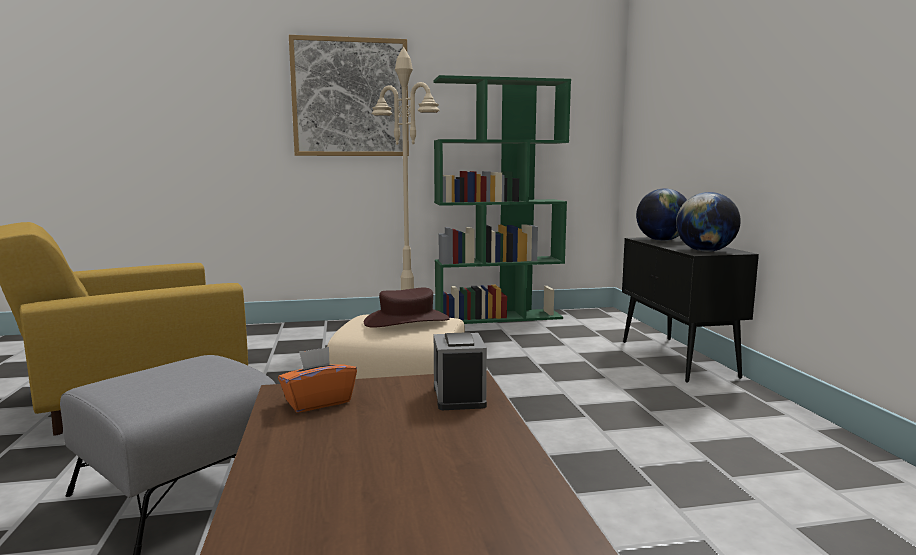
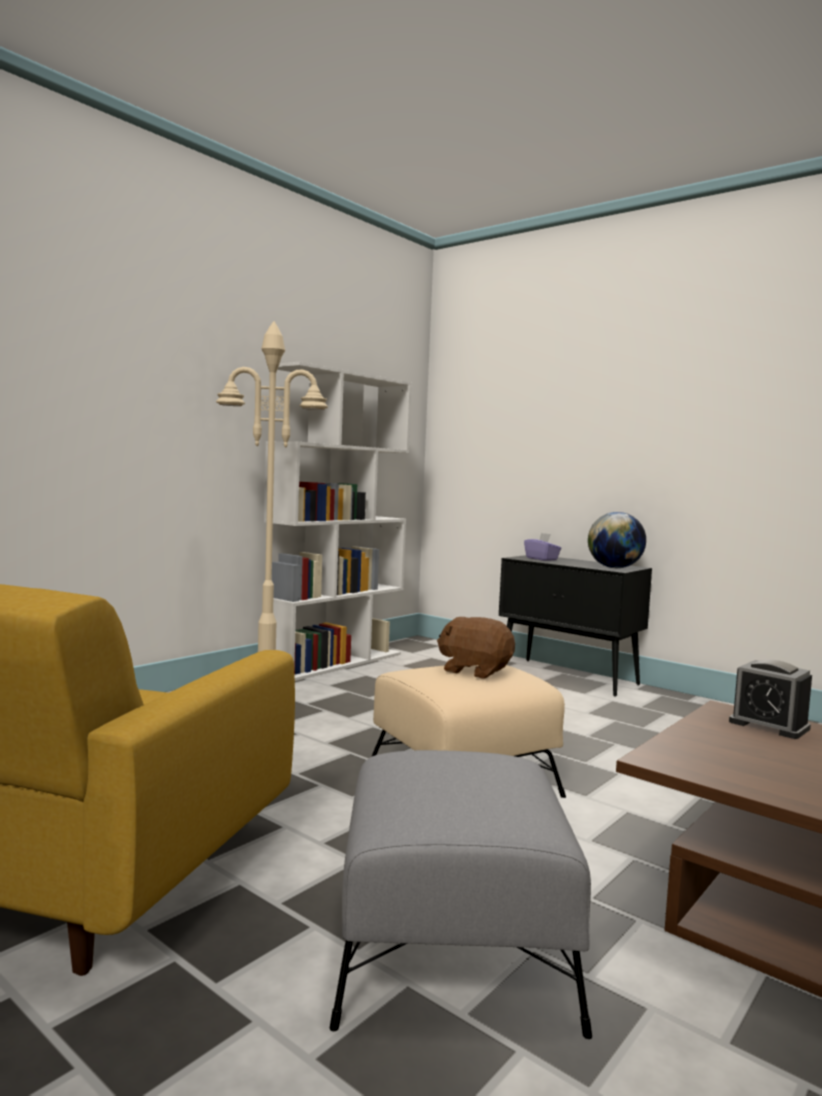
camera: 40 degrees left, 5 degrees down
orange tissue box [278,347,357,413] -> none
picture [289,35,409,156] -> none
brown hat [364,288,450,328] -> brown plush toy [437,617,515,679]
green bookcase [433,75,571,324] -> white bookcase [262,362,412,681]
globe [636,188,687,241] -> purple tissue box [524,533,562,561]

